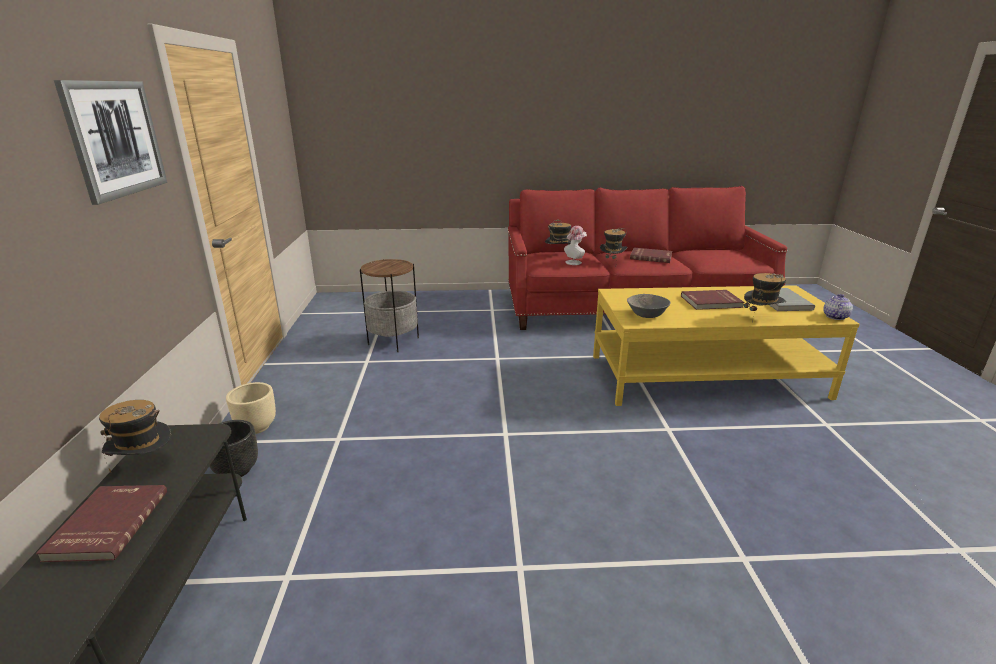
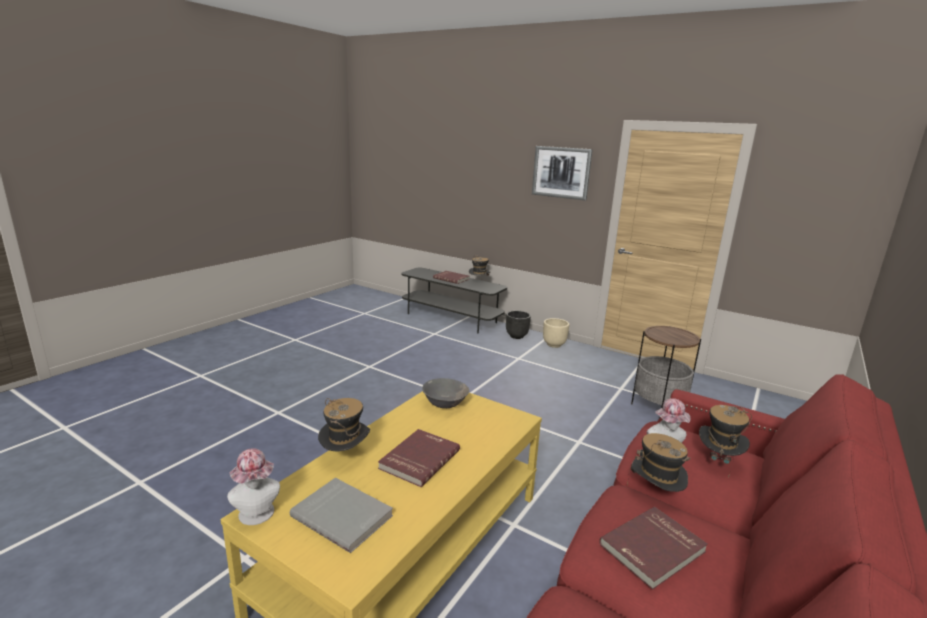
camera: 125 degrees right, 5 degrees down
teapot [823,294,853,320] -> hat [227,449,280,525]

